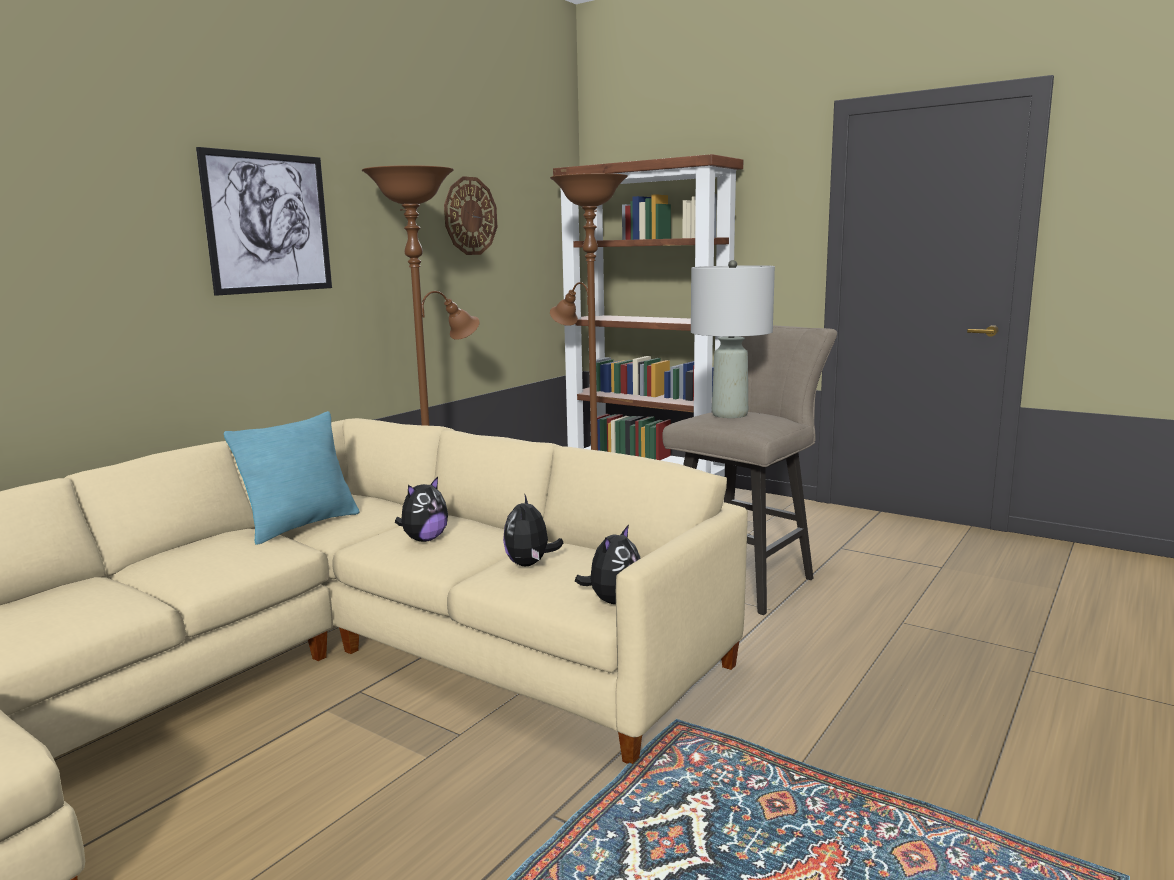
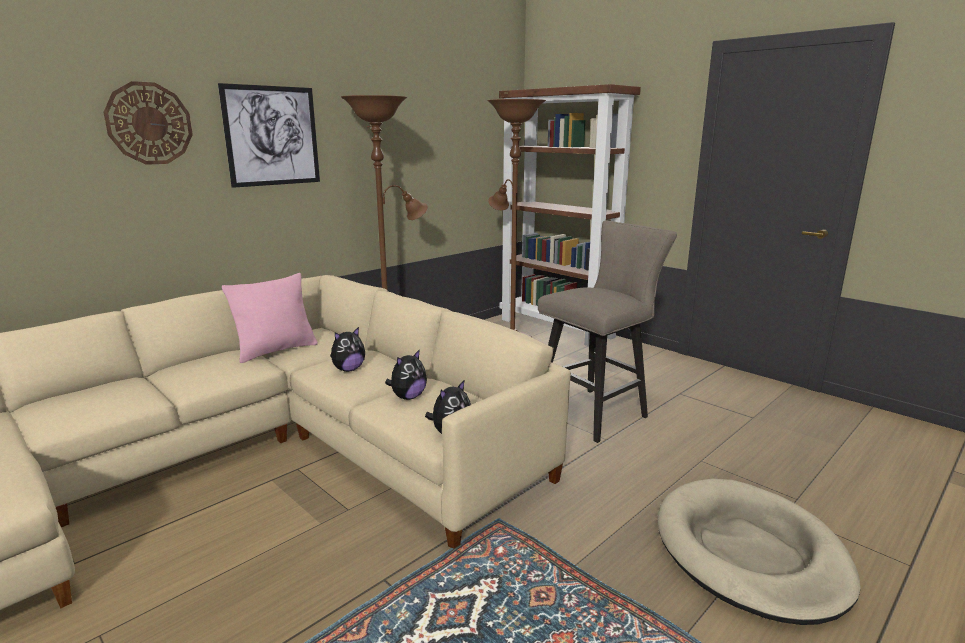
camera: 10 degrees right, 5 degrees up
turquoise pillow [224,411,360,544] -> pink pillow [222,273,318,363]
wall clock [444,176,497,255] -> wall clock moved to [103,81,193,165]
plush toy [503,493,563,566] -> plush toy turned 150 degrees counterclockwise [385,349,427,400]
grey table lamp [691,260,775,418] -> none
none -> beige dog bed [658,479,861,625]

